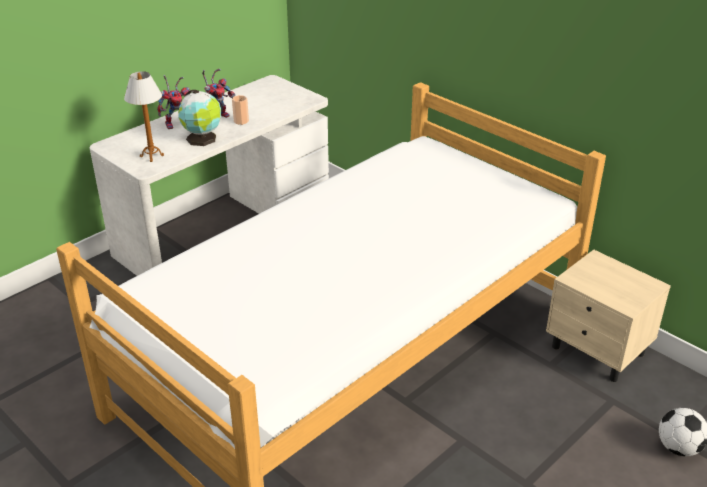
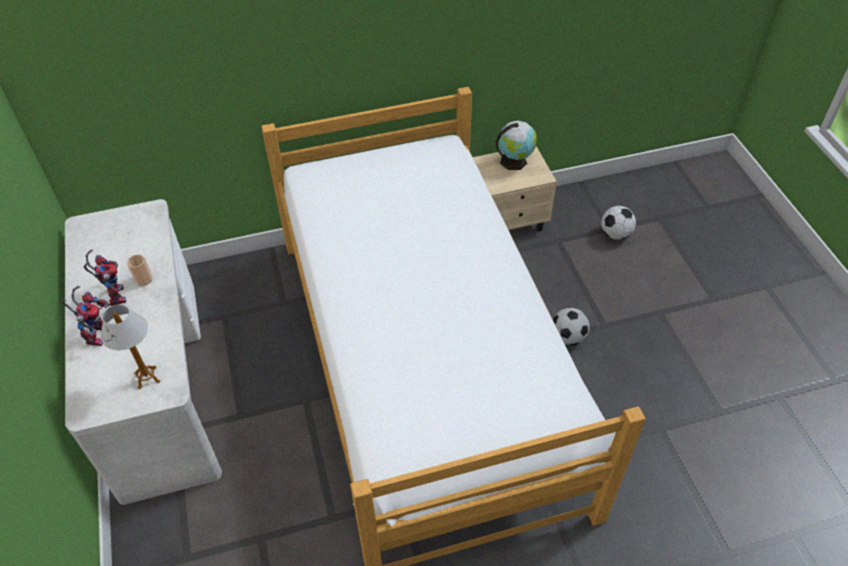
camera: 60 degrees left, 15 degrees up
globe [178,90,221,146] -> globe moved to [496,120,537,170]
none -> football [553,308,590,345]

